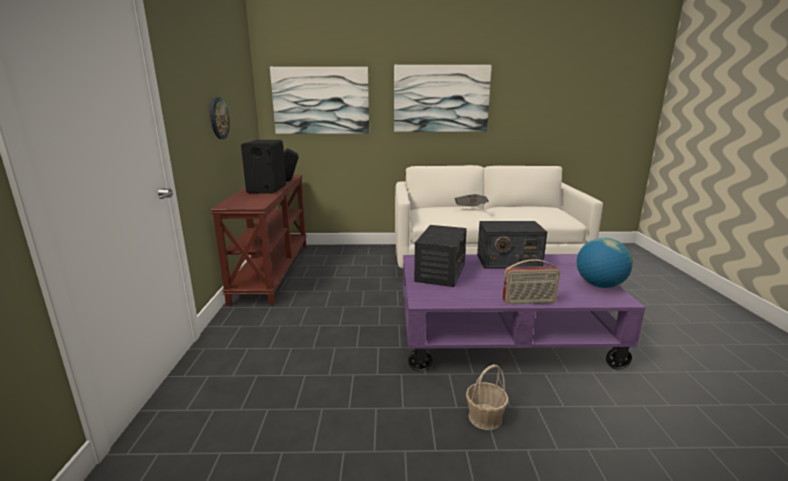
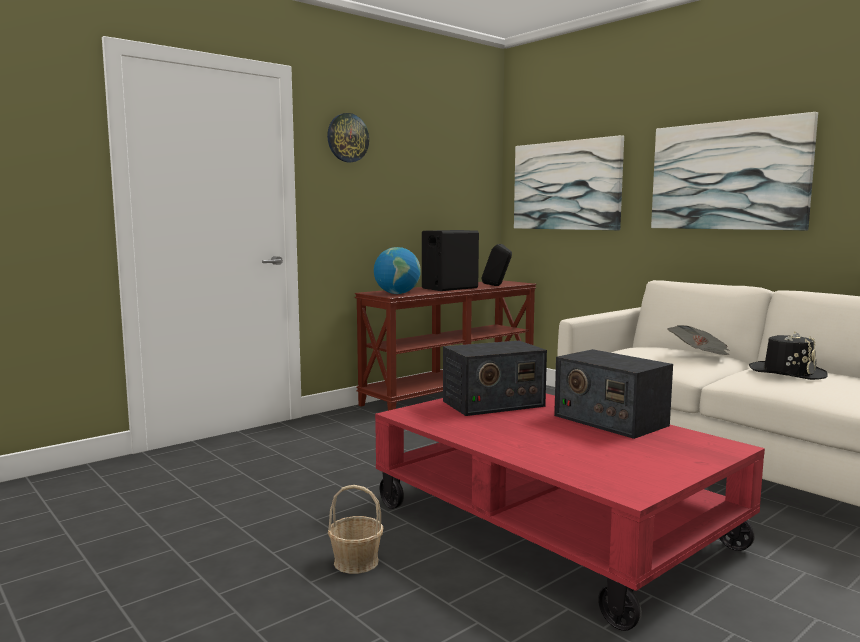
camera: 50 degrees right, 10 degrees down
wall clock [210,97,230,139] -> wall clock moved to [327,113,369,163]
purple coffee table [403,254,646,371] -> red coffee table [375,394,765,631]
radio [502,259,560,304] -> none
globe [577,238,633,288] -> globe moved to [374,247,421,294]
none -> black hat [749,331,828,380]

